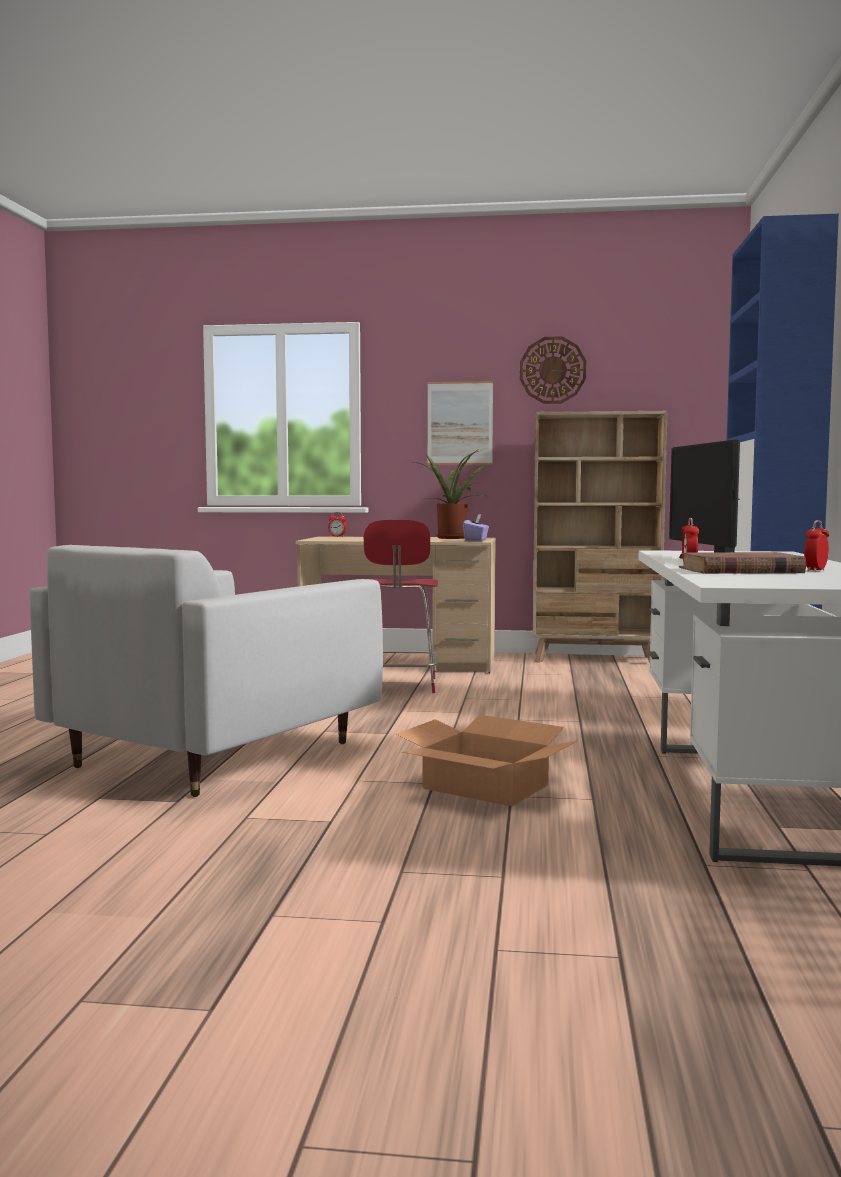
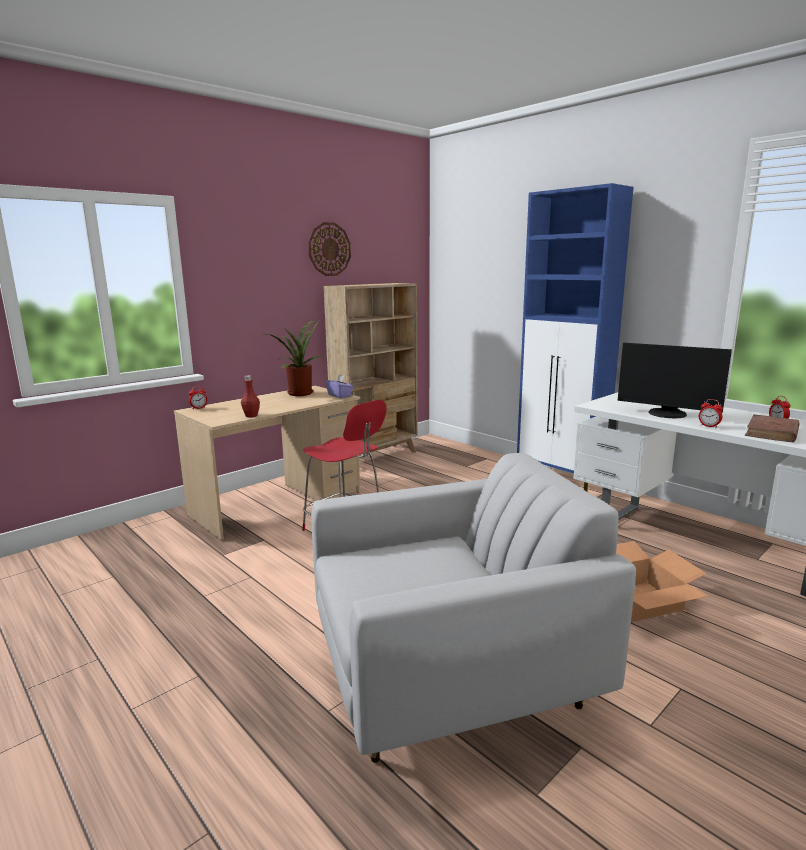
camera: 50 degrees left, 10 degrees up
white armchair [30,545,383,797] -> white armchair turned 90 degrees counterclockwise [311,453,636,763]
picture [428,381,493,465] -> none
none -> red bottle [241,376,260,417]

